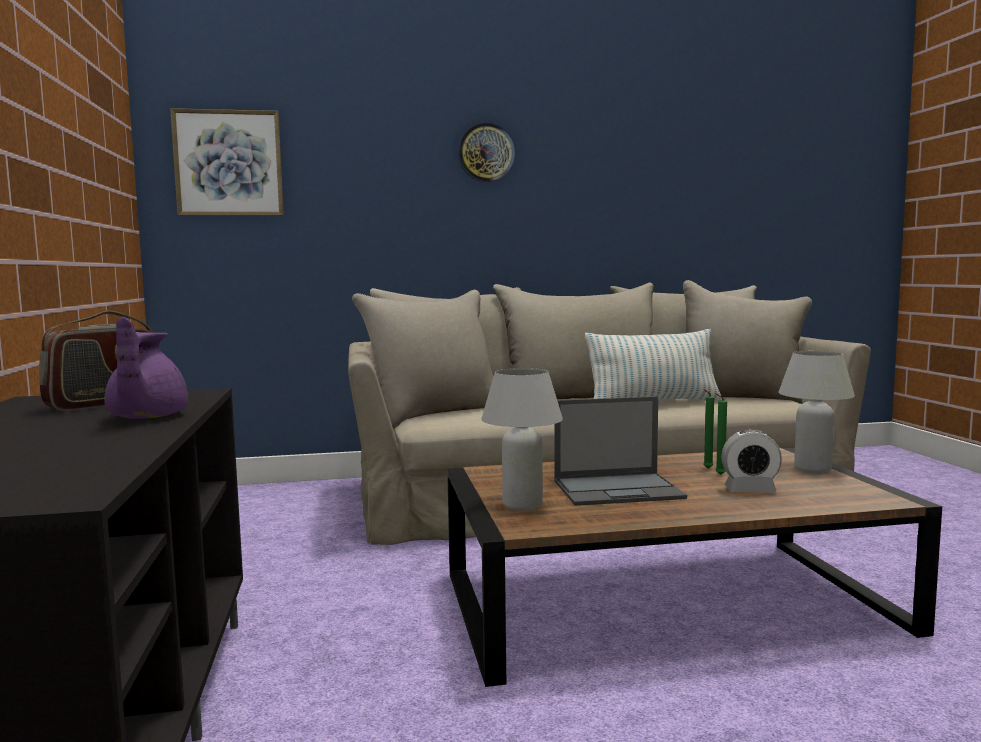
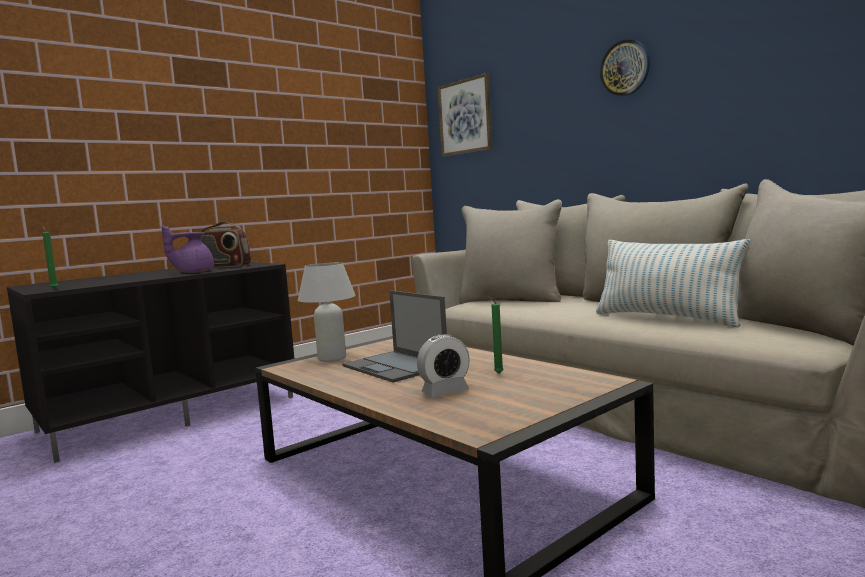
camera: 60 degrees right, 0 degrees up
green candle [715,393,727,475] -> green candle moved to [43,226,58,289]
alarm clock [721,429,782,492] -> alarm clock turned 90 degrees counterclockwise [417,334,470,397]
white table lamp [778,351,855,473] -> none

